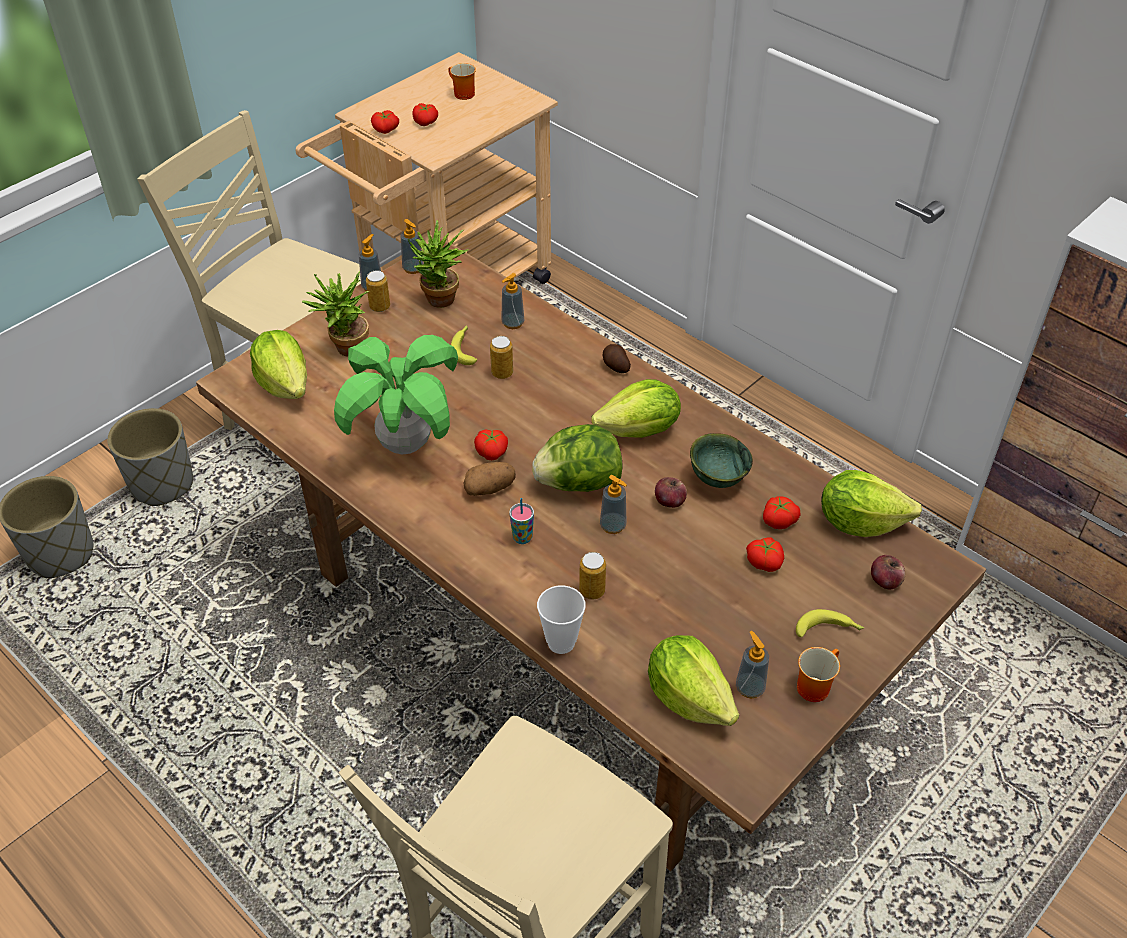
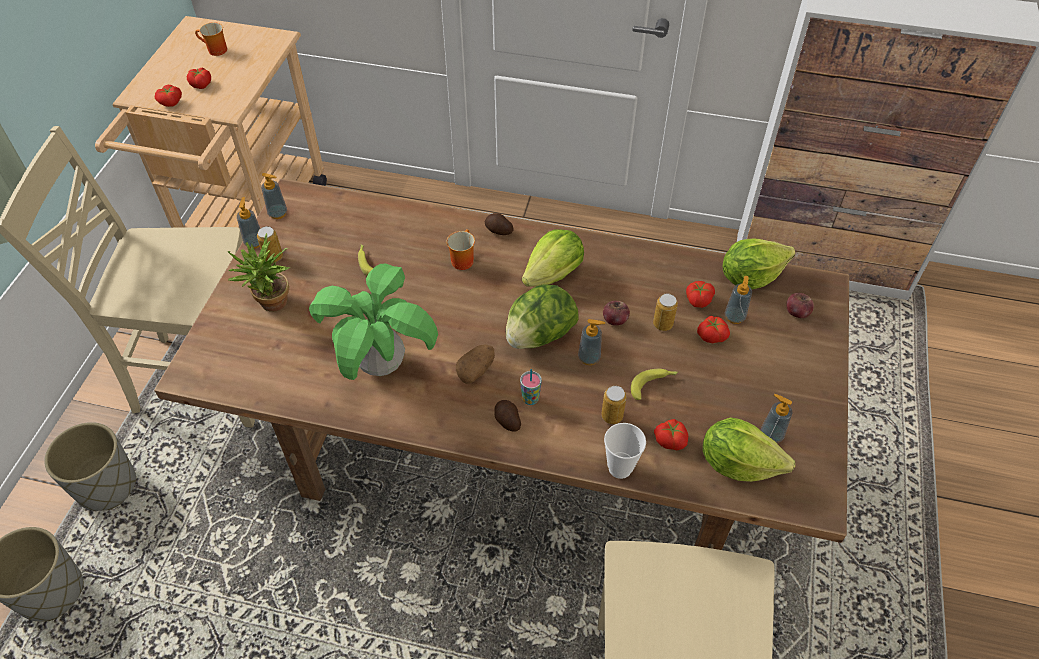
camera: 30 degrees left, 5 degrees up
lettuce [250,330,307,399] -> none
potted plant [408,220,468,308] -> none
tomato [474,430,508,460] -> tomato moved to [654,419,688,450]
can [490,336,513,379] -> can moved to [653,293,678,331]
soap dispenser [501,273,524,329] -> soap dispenser moved to [725,276,752,324]
green bowl [690,433,753,488] -> none
banana [796,609,864,637] -> banana moved to [631,369,678,400]
mug [797,647,840,702] -> mug moved to [446,229,475,270]
none -> potato [494,400,521,432]

